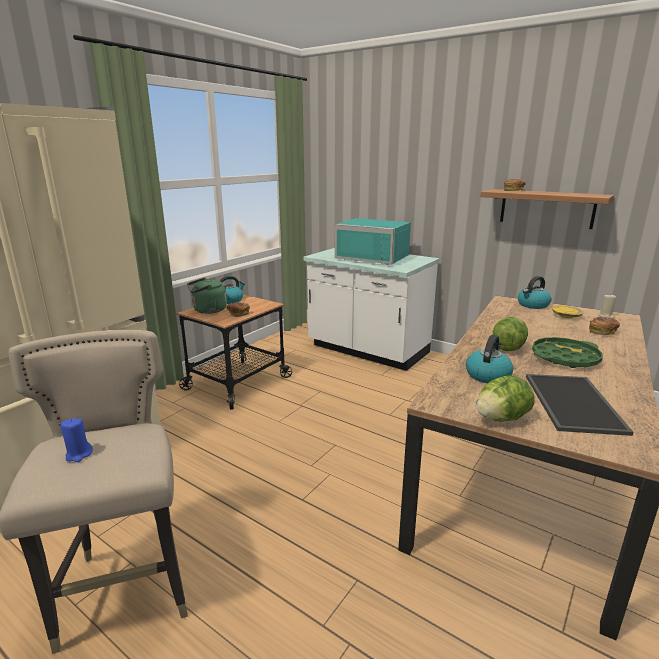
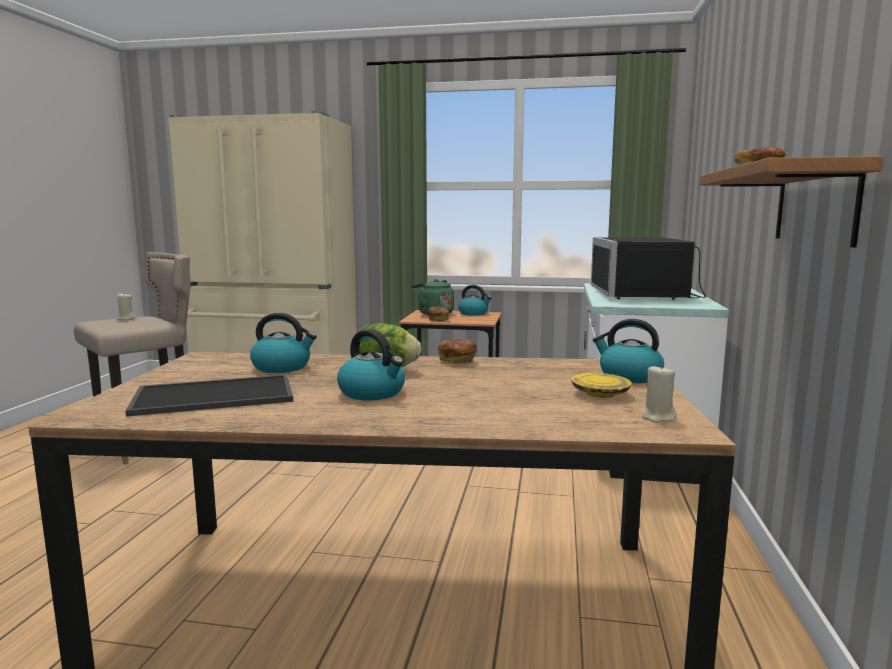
camera: 65 degrees right, 10 degrees down
blue candle [60,418,93,462] -> beige candle [117,292,135,320]
turquoise microwave [335,218,411,265] -> black microwave [591,237,706,300]
lettuce [476,375,535,422] -> none
green tray [532,337,603,368] -> kettle [337,329,405,400]
bread [589,317,620,336] -> bread moved to [438,339,477,364]

